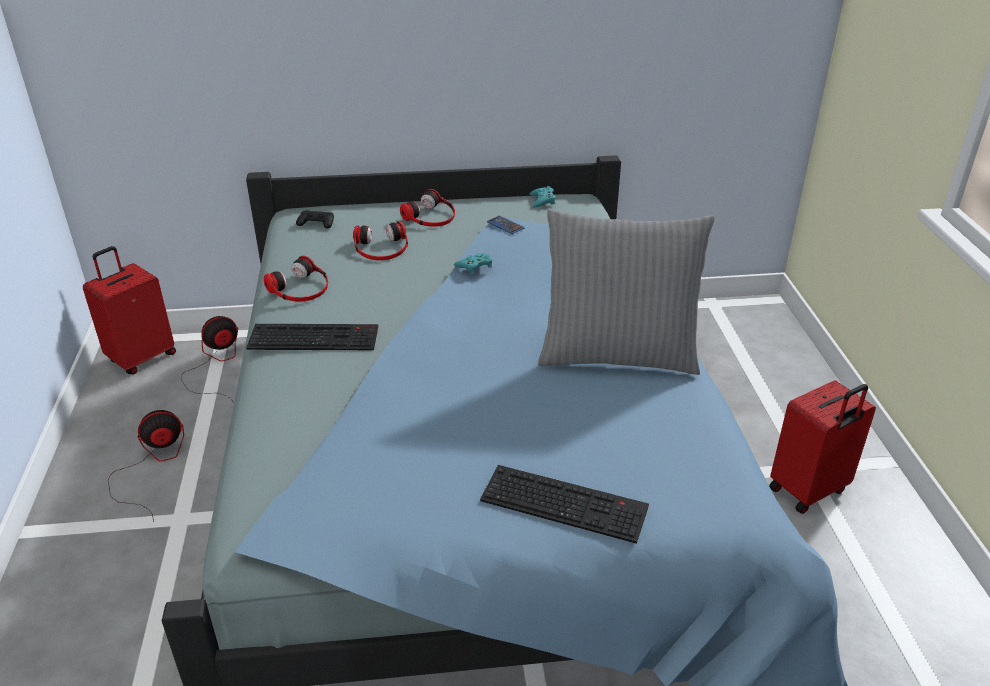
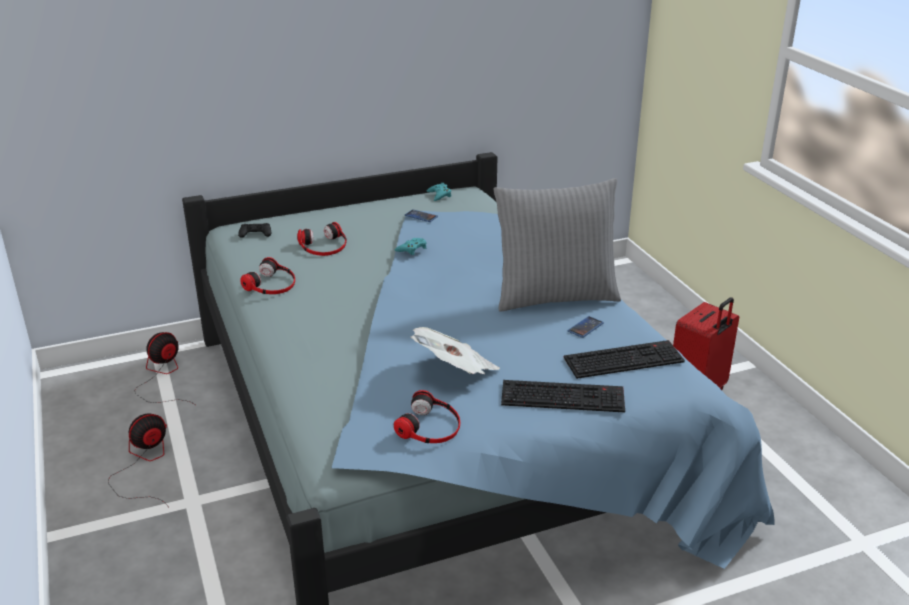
camera: 15 degrees left, 5 degrees down
red suitcase [83,246,176,374] -> none
keyboard [246,324,379,350] -> keyboard moved to [563,340,685,379]
headphones [400,189,455,227] -> headphones moved to [394,390,460,443]
none -> newspaper [410,327,500,374]
none -> phone [568,316,604,338]

